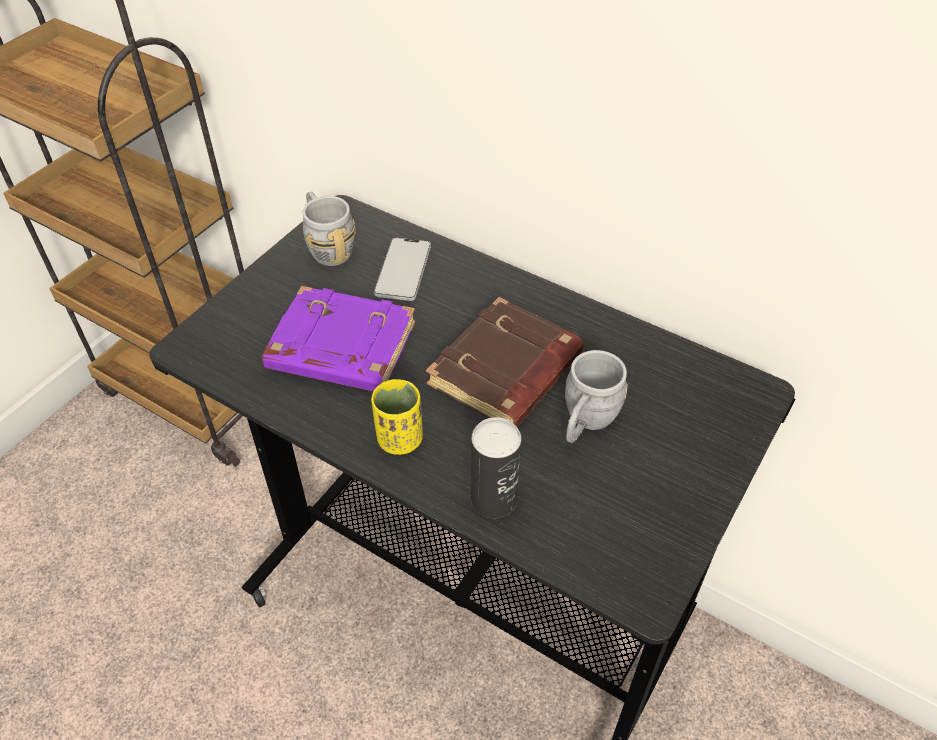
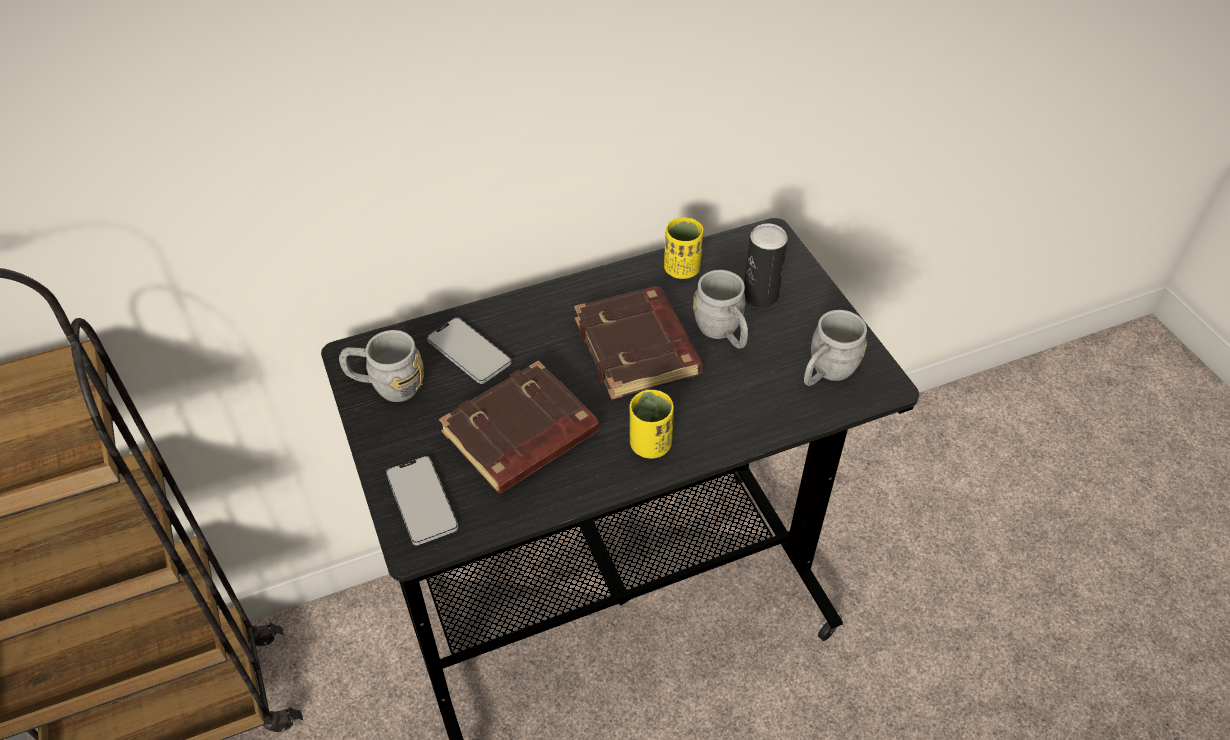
camera: 55 degrees left, 0 degrees up
purple book [262,286,416,391] -> brown book [439,361,599,494]
can [471,417,522,518] -> can moved to [744,223,788,308]
none -> phone [386,456,458,545]
none -> yellow cup [664,217,704,279]
none -> grey mug [804,310,867,386]

